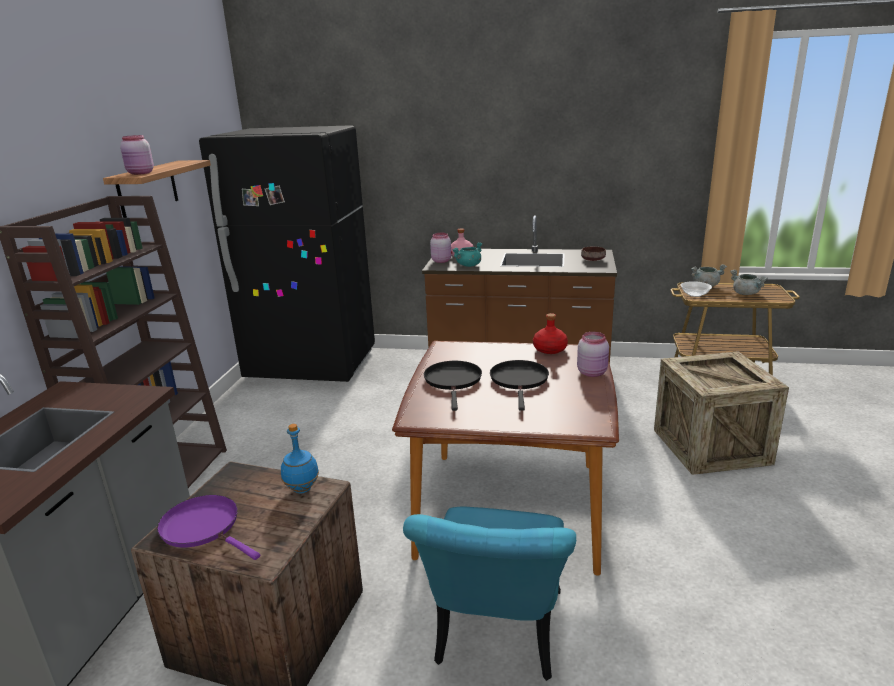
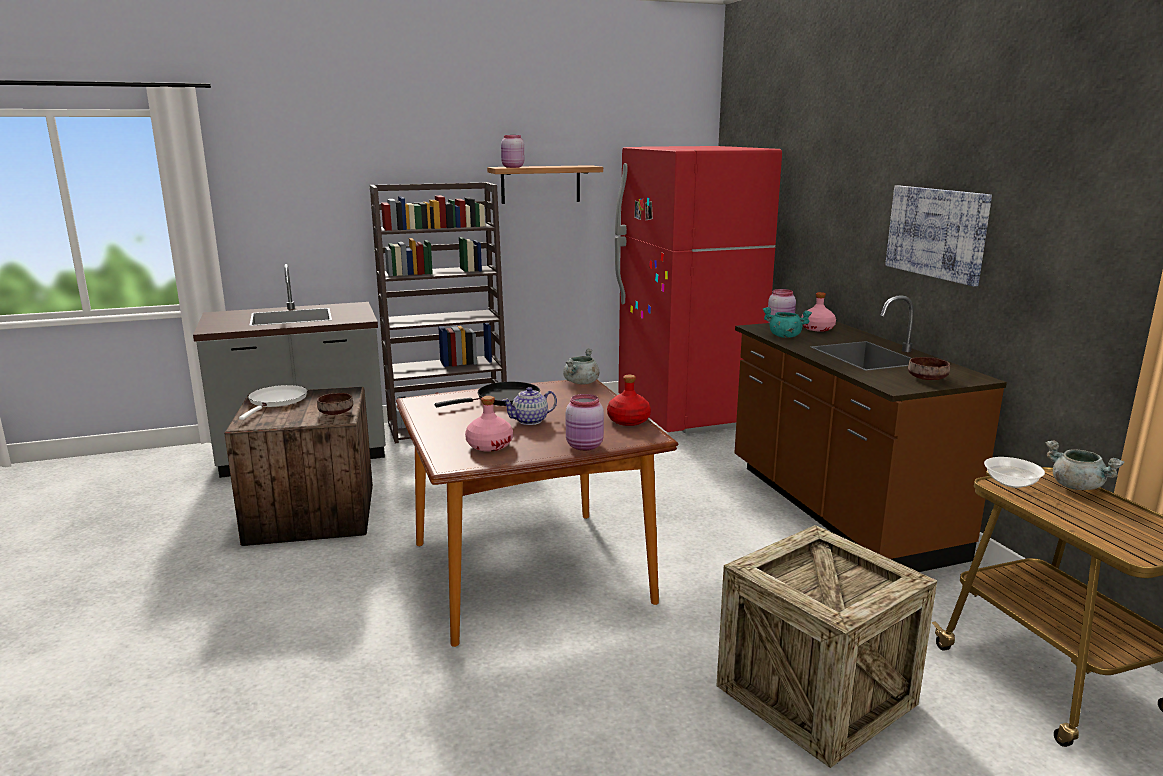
camera: 60 degrees right, 5 degrees down
purple frying pan [157,495,260,560] -> white frying pan [239,385,307,420]
black fridge [199,125,375,382] -> red fridge [615,146,782,434]
blue bottle [281,424,319,494] -> brown bowl [317,393,353,415]
turquoise chair [403,507,576,681] -> none
black frying pan [490,360,549,411] -> teapot [501,387,557,425]
grey cooking pot [730,270,768,295] -> grey cooking pot moved to [563,348,599,385]
none -> pink bottle [465,396,513,452]
none -> picture [885,186,992,286]

